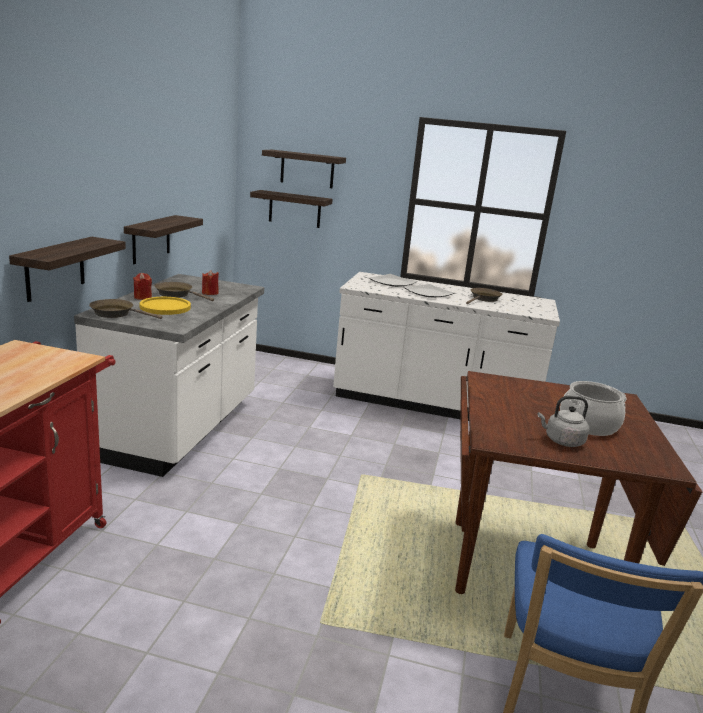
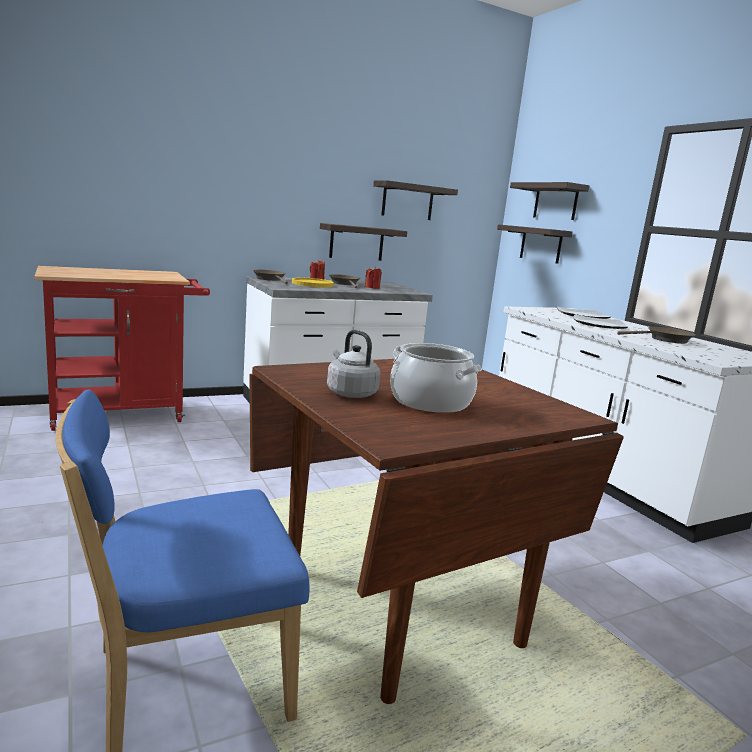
camera: 50 degrees right, 5 degrees down
shelf [9,237,126,302] -> shelf moved to [373,180,458,220]

